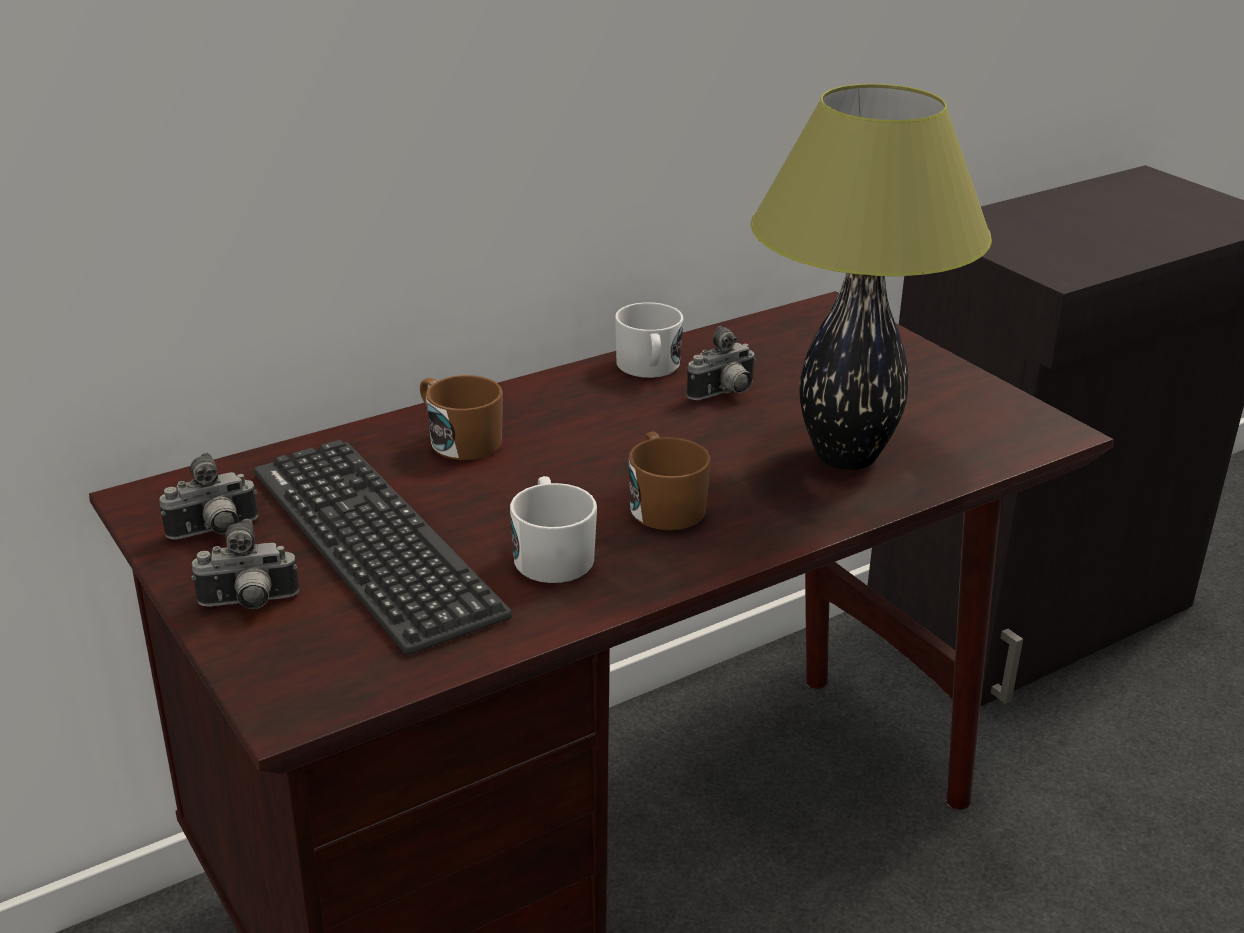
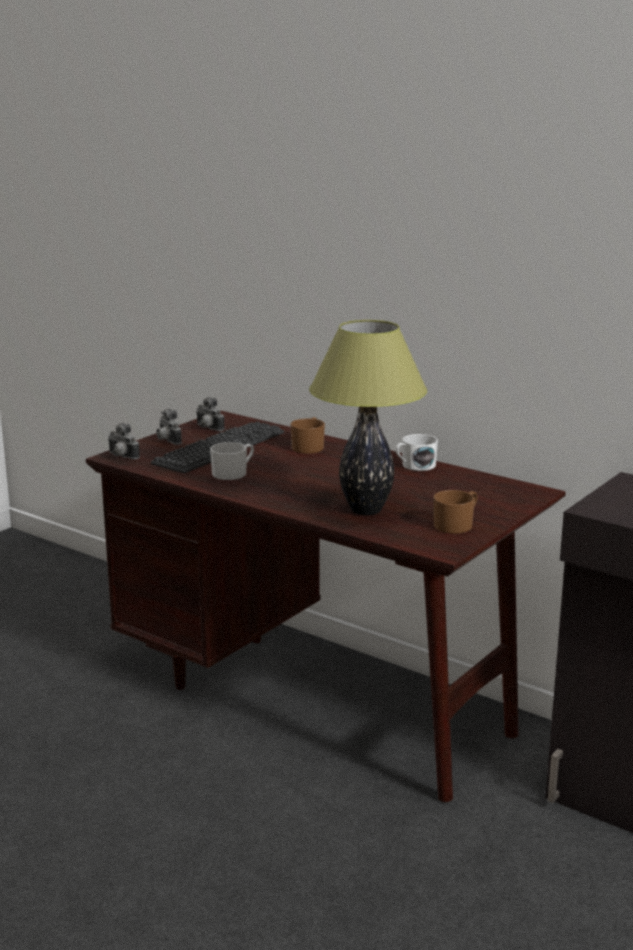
camera: 70 degrees right, 10 degrees down
brown mug [629,432,711,530] -> brown mug moved to [433,490,477,534]
camera [686,326,756,400] -> camera moved to [108,423,140,460]

